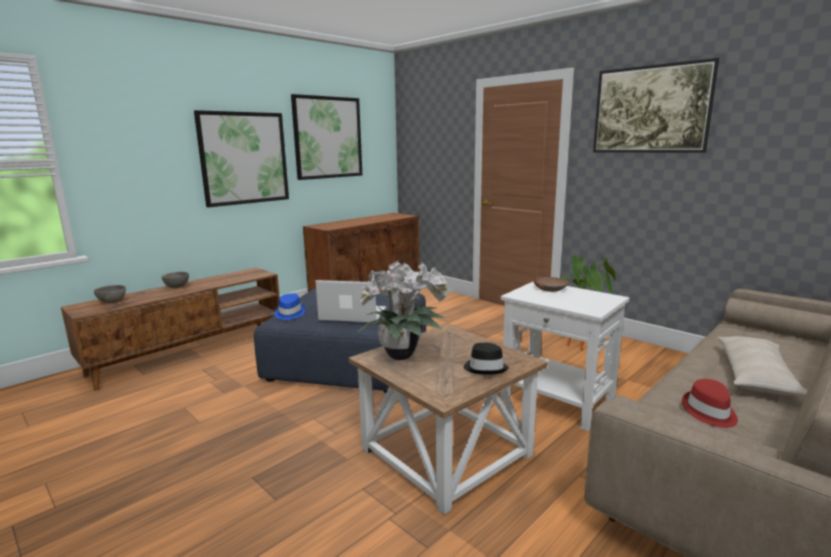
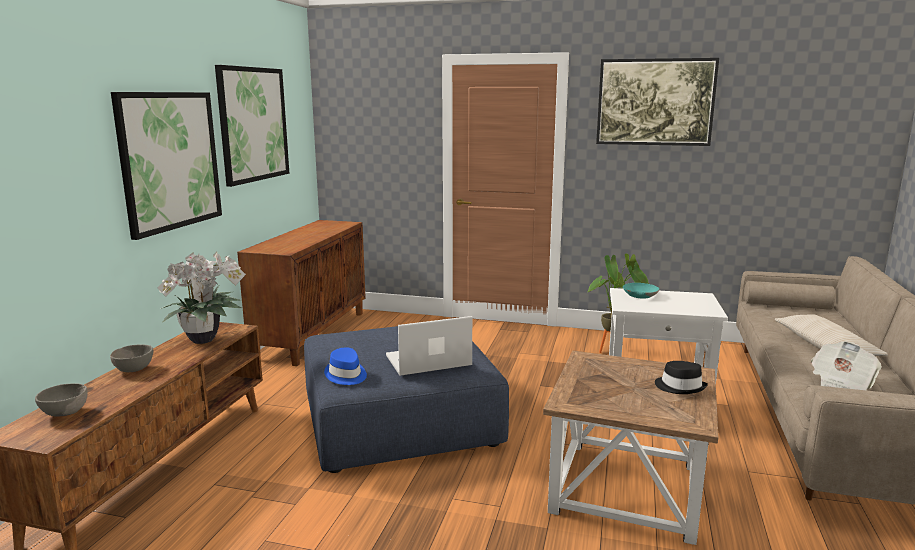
camera: 30 degrees left, 0 degrees up
potted plant [355,261,453,360] -> potted plant moved to [157,252,246,344]
brown bowl [533,277,568,292] -> turquoise bowl [623,283,659,298]
red hat [682,379,738,428] -> newspaper [811,341,882,391]

